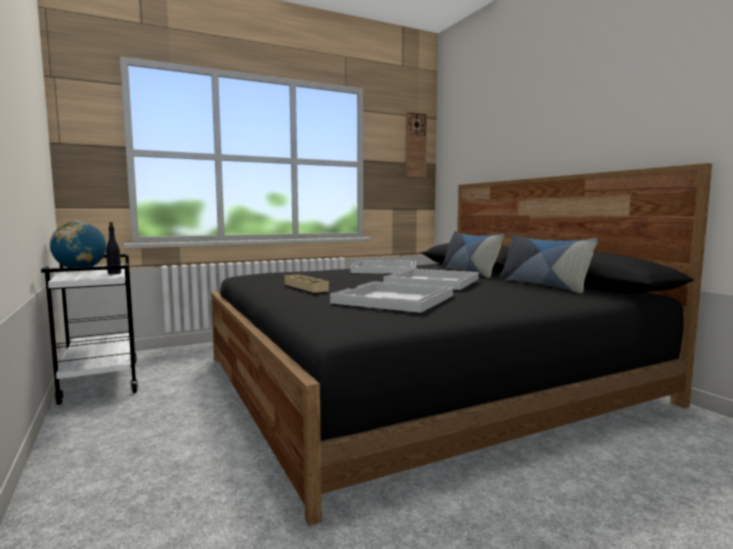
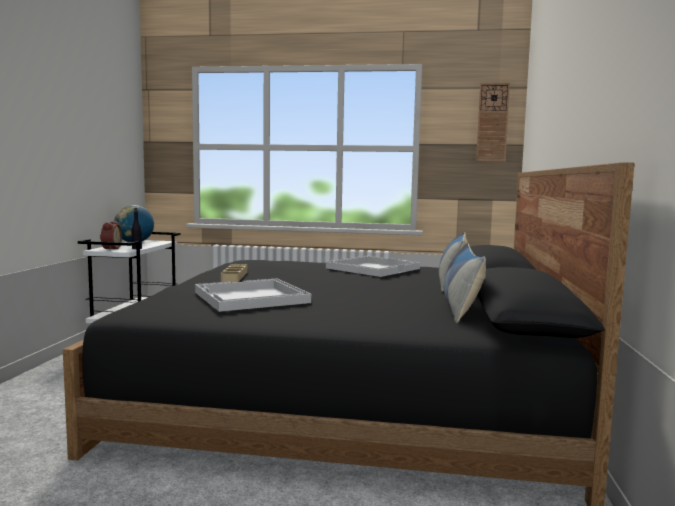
camera: 35 degrees right, 0 degrees up
white tray [383,268,479,290] -> none
none -> alarm clock [100,221,122,250]

